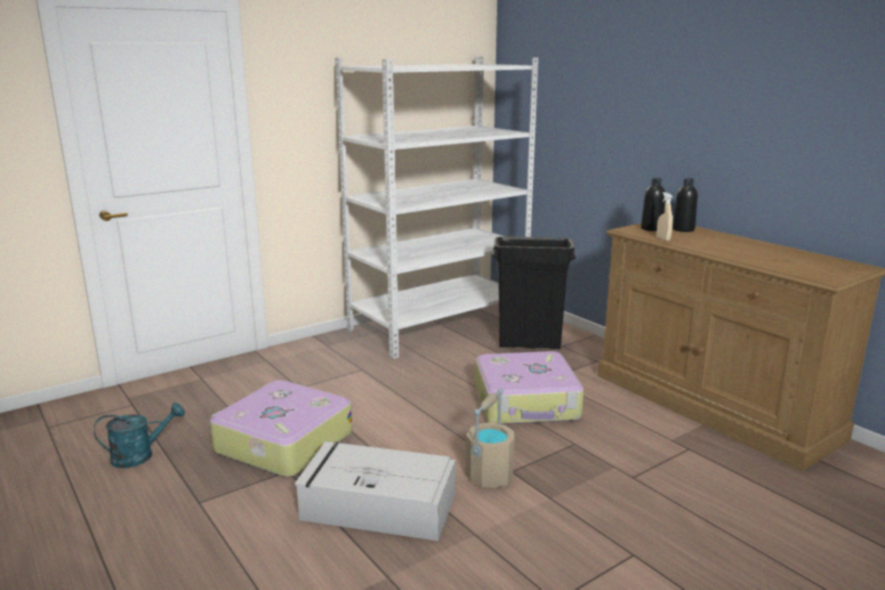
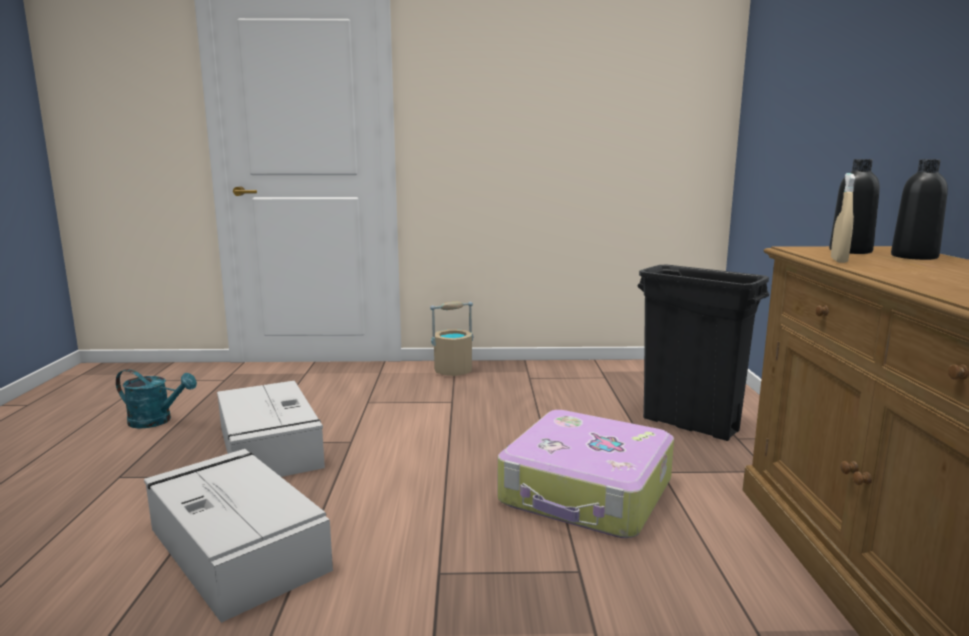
camera: 35 degrees right, 5 degrees down
suitcase [210,380,352,477] -> grey storage box [217,381,325,477]
white bookcase [335,56,538,359] -> none
beige bucket [466,389,514,488] -> beige bucket moved to [430,302,474,376]

